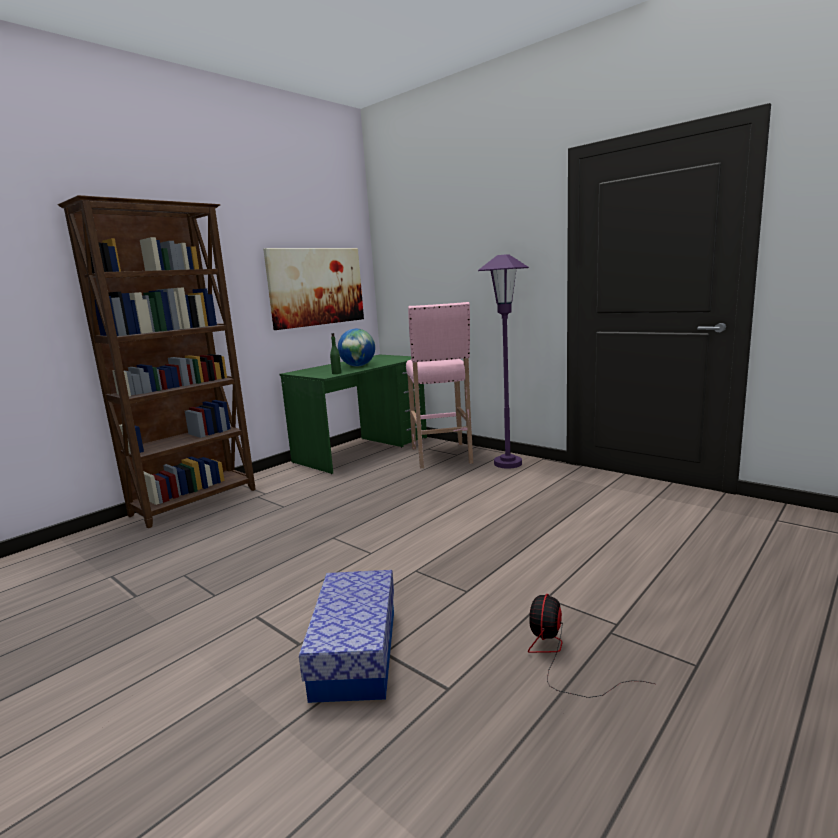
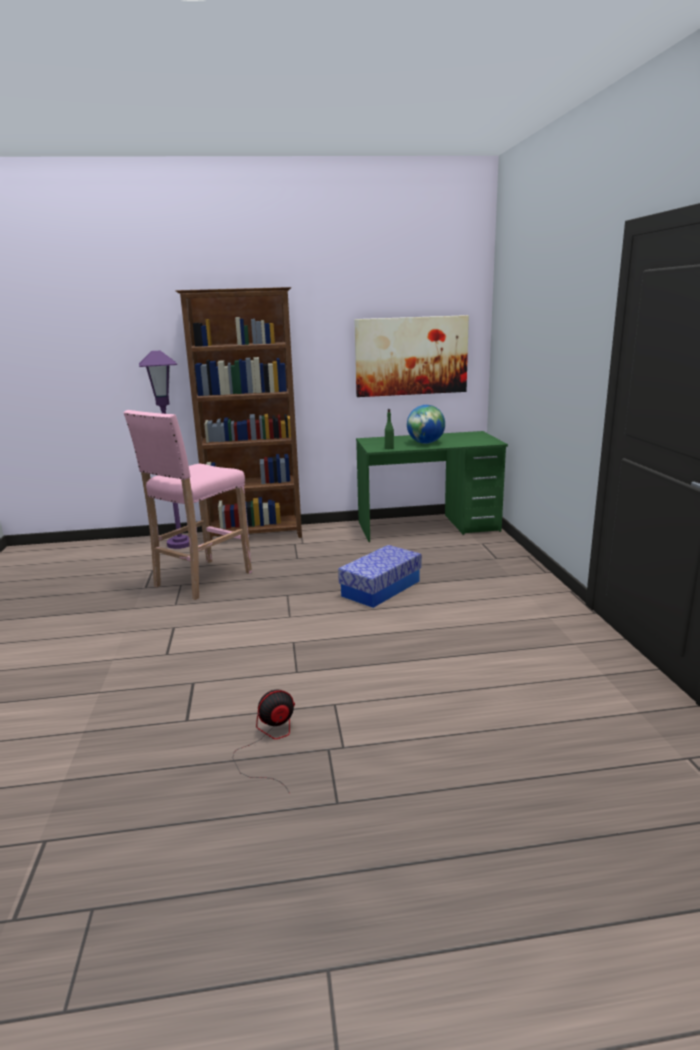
camera: 40 degrees right, 5 degrees up
storage box [299,570,394,703] -> storage box moved to [338,545,422,608]
pink stool [406,302,473,468] -> pink stool moved to [124,410,252,600]
purple floor lamp [478,254,529,469] -> purple floor lamp moved to [139,351,189,549]

